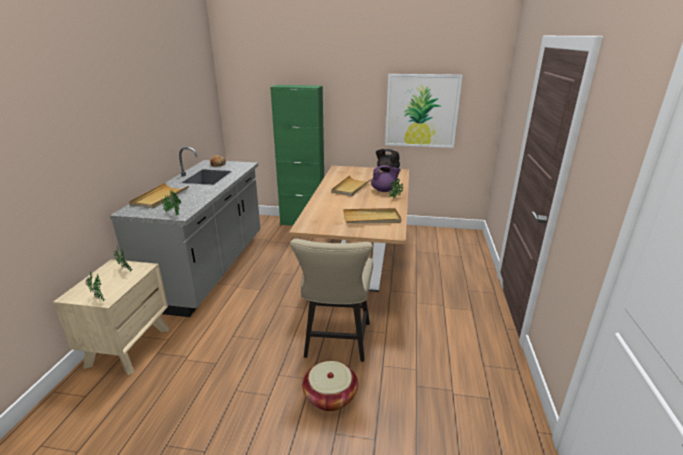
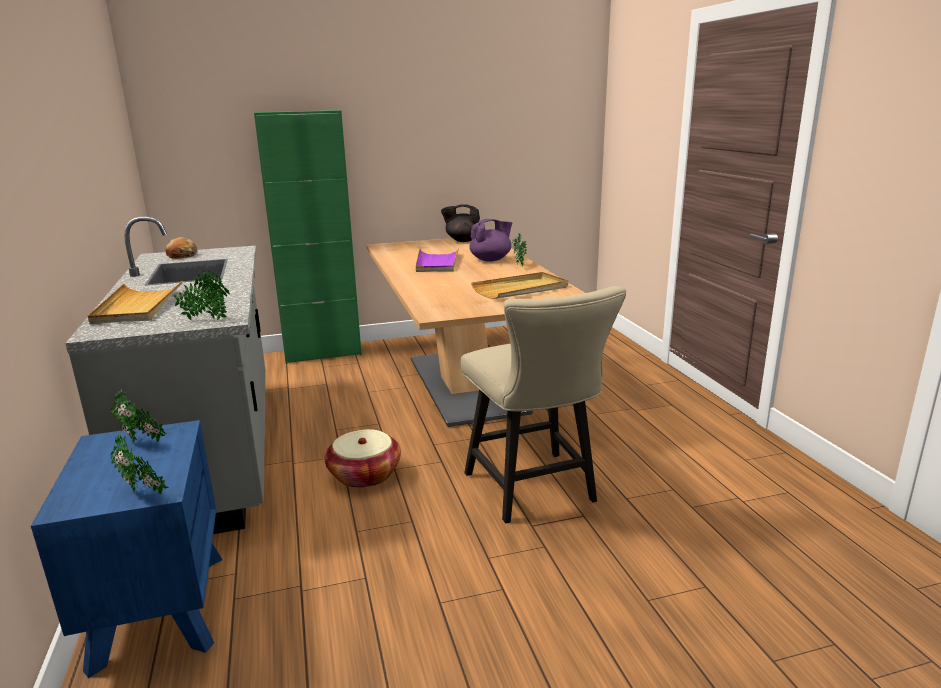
camera: 25 degrees left, 5 degrees down
beige nightstand [53,259,169,375] -> blue nightstand [31,420,223,678]
basket [302,361,358,411] -> basket moved to [325,429,401,488]
beige tray [331,175,372,196] -> purple tray [416,248,459,272]
picture [385,74,463,148] -> none

